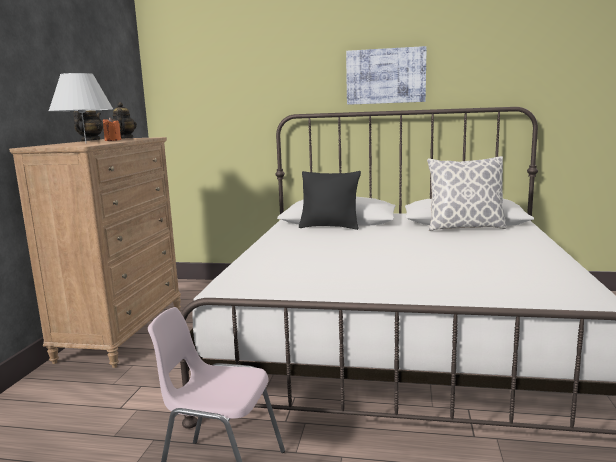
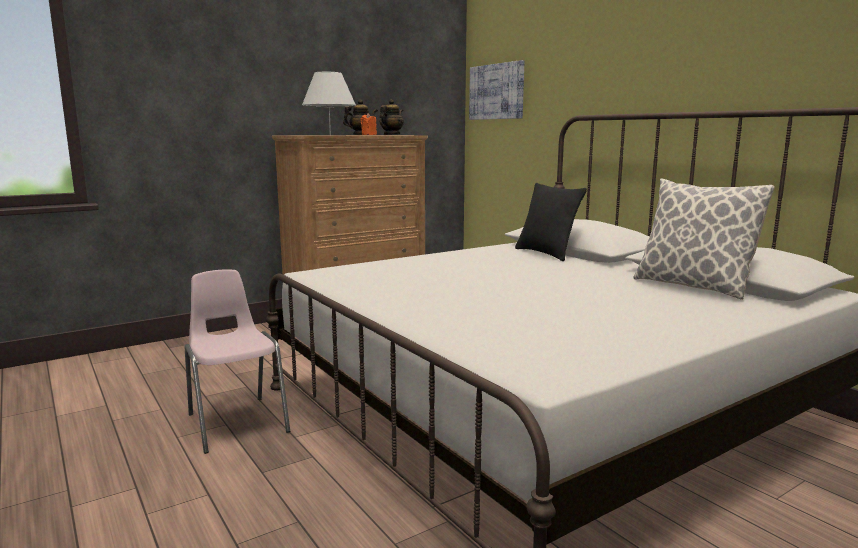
camera: 45 degrees right, 0 degrees up
picture [346,46,427,105] -> picture moved to [469,60,524,120]

